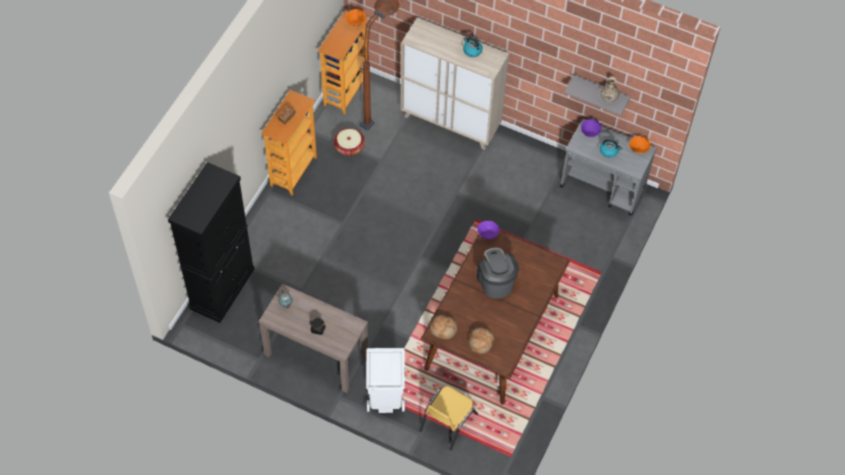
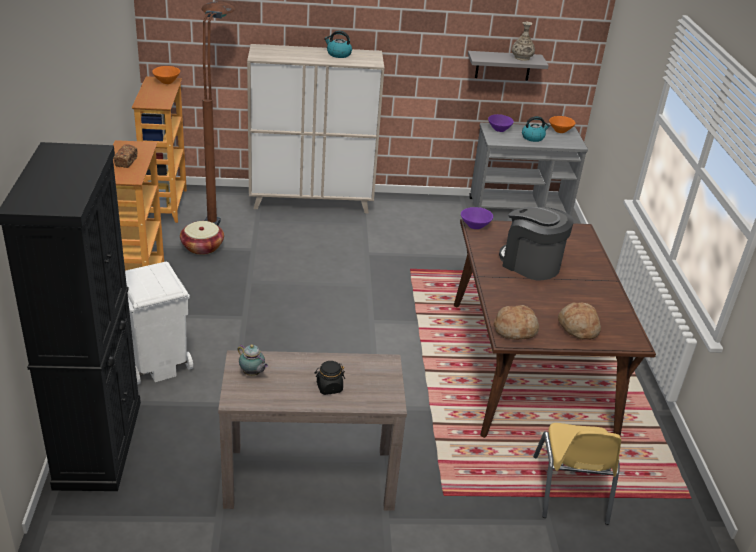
camera: 30 degrees left, 25 degrees down
white trash can [366,348,405,413] -> white trash can moved to [125,262,193,384]

